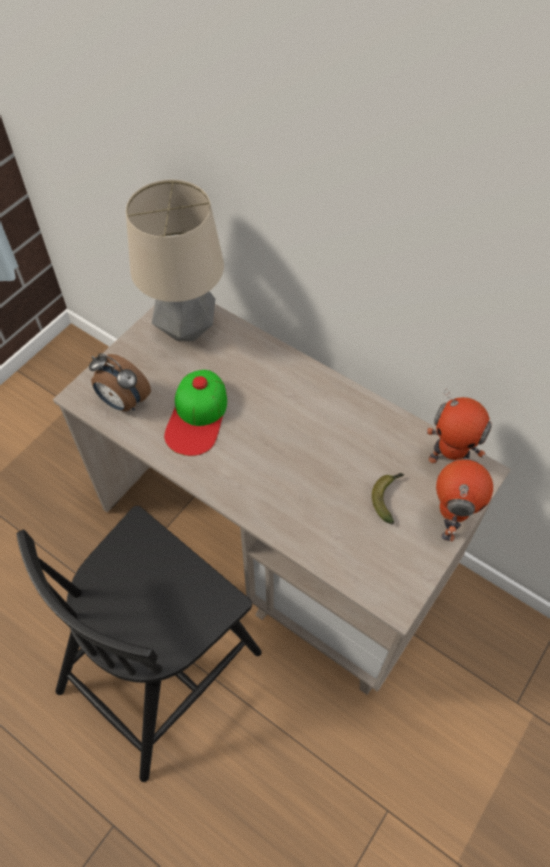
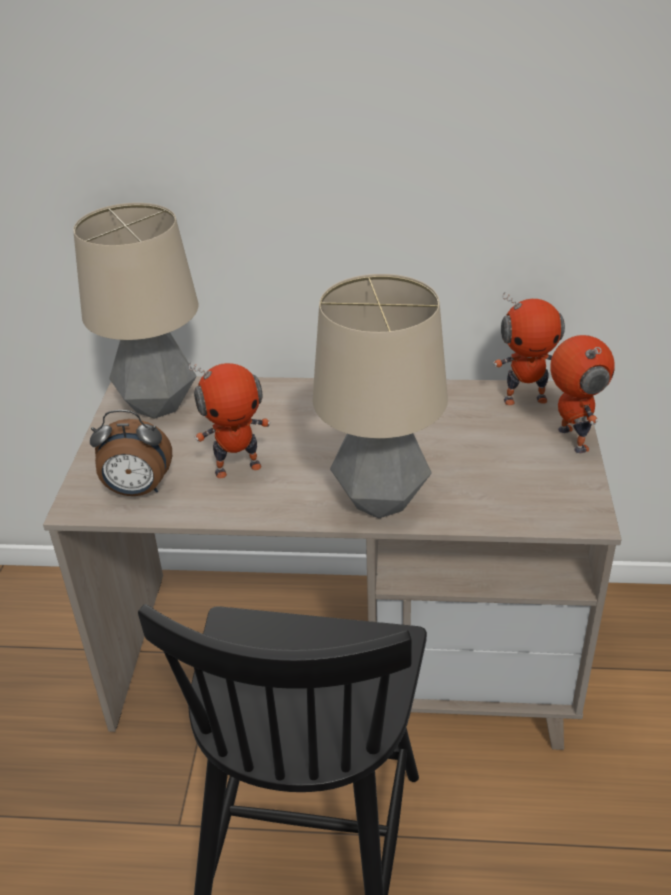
camera: 30 degrees left, 20 degrees down
cap [164,370,227,456] -> toy robot [189,362,270,479]
banana [372,473,404,524] -> none
none -> table lamp [313,274,448,518]

